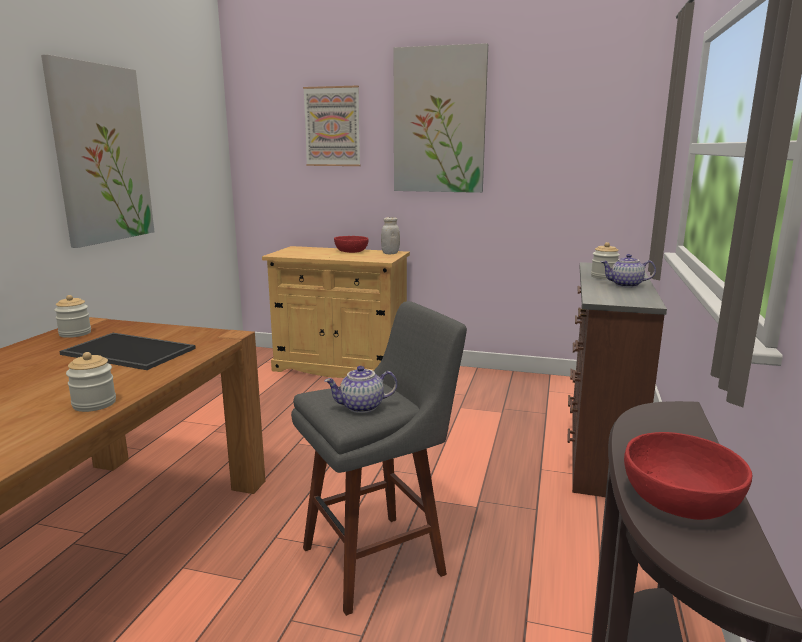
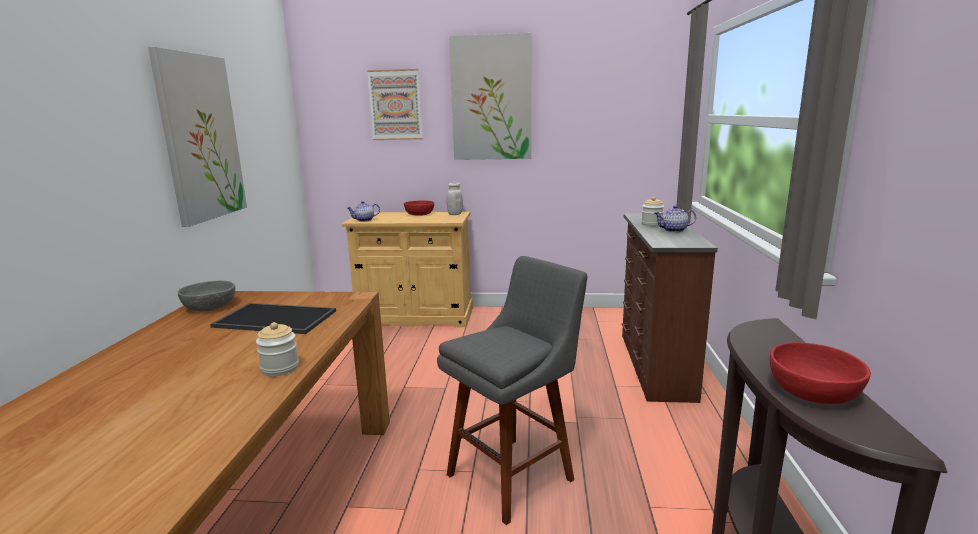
camera: 10 degrees left, 0 degrees up
jar [54,295,91,338] -> grey bowl [178,281,235,311]
teapot [324,366,397,413] -> teapot moved to [347,201,380,222]

